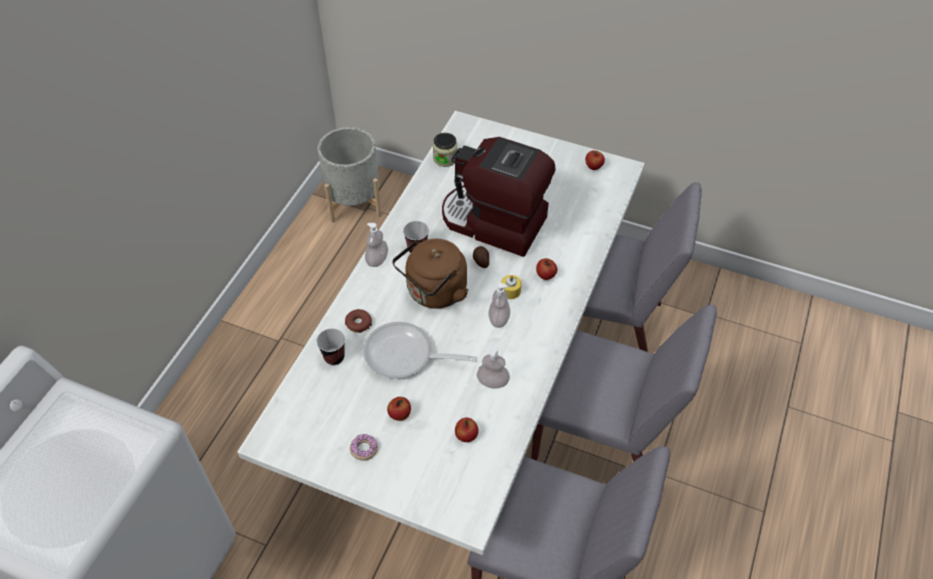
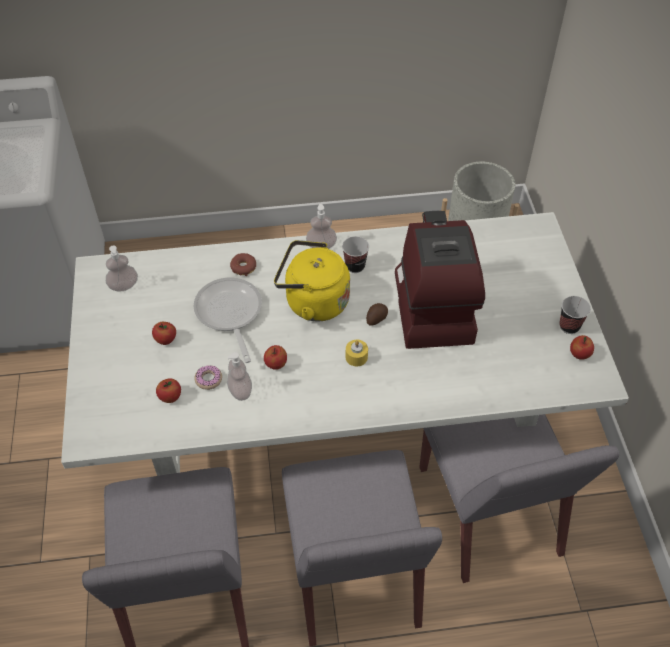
camera: 60 degrees right, 0 degrees up
cup [317,328,345,365] -> cup moved to [559,296,591,334]
donut [350,434,378,461] -> donut moved to [195,365,222,390]
brown kettle [392,239,468,309] -> yellow kettle [274,240,350,322]
jar [433,133,457,167] -> none
soap dispenser [488,283,510,328] -> soap dispenser moved to [106,246,138,292]
apple [536,258,558,280] -> apple moved to [264,345,287,370]

